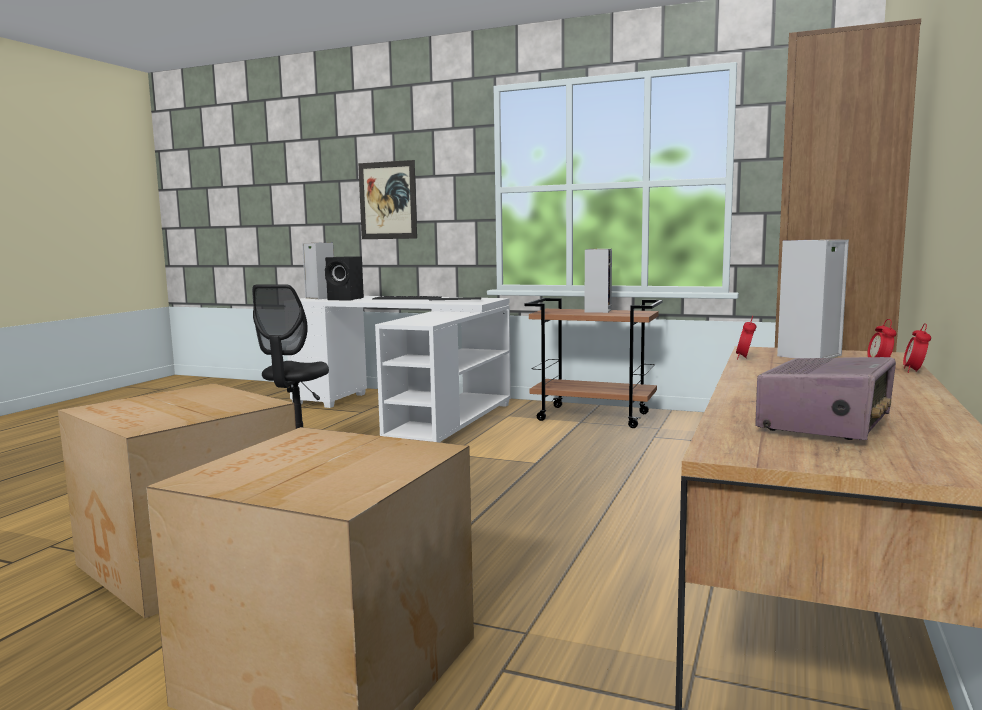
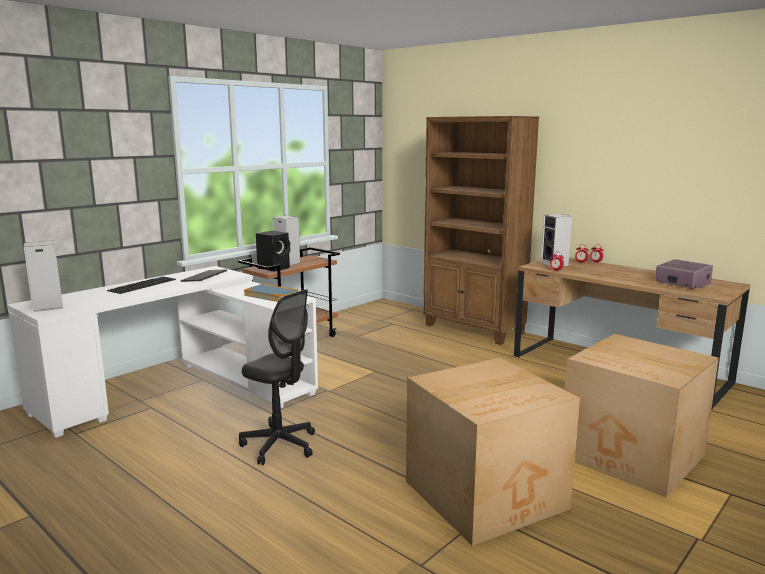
camera: 70 degrees left, 5 degrees up
black speaker [325,256,364,300] -> black speaker moved to [256,231,290,271]
picture [358,160,417,239] -> none
none -> book [244,284,298,302]

